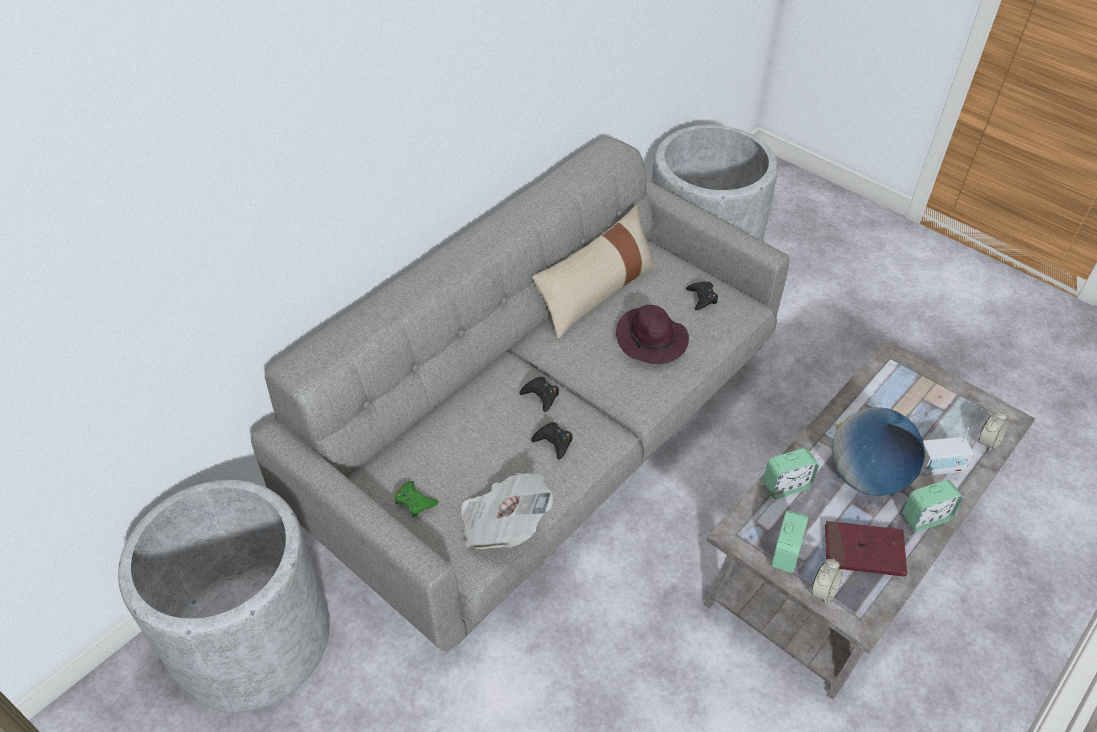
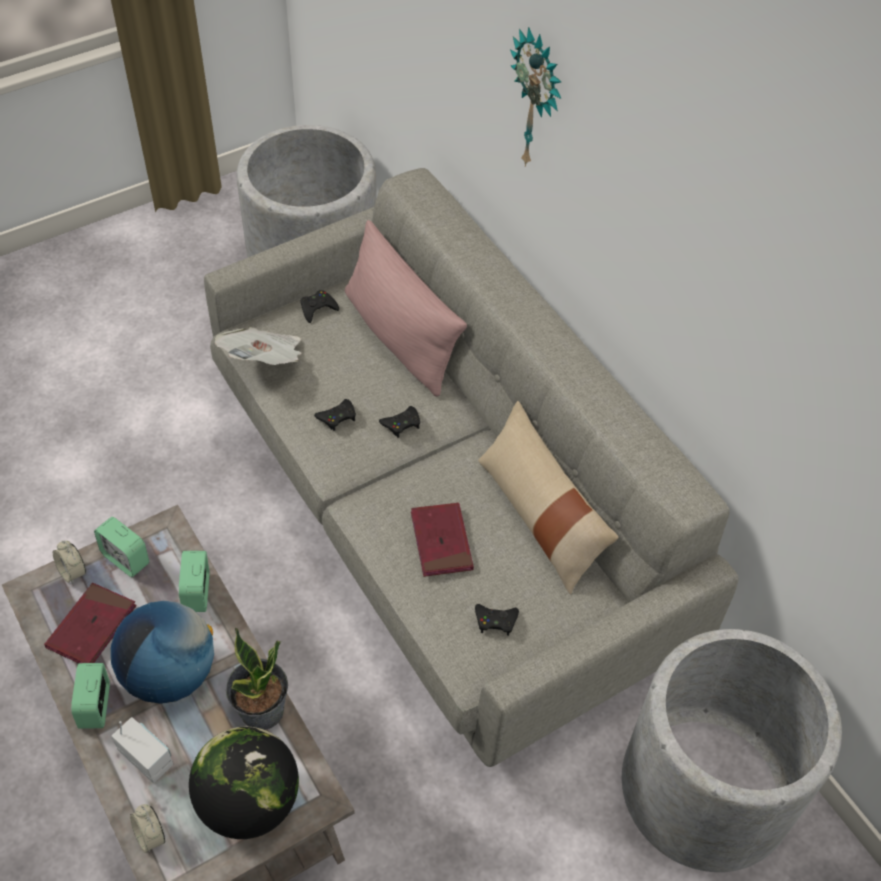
camera: 105 degrees right, 5 degrees up
green game controller [395,481,439,517] -> black game controller [300,290,339,323]
purple hat [616,305,689,364] -> red book [411,503,474,577]
radio [920,427,974,476] -> radio turned 120 degrees clockwise [112,717,173,783]
none -> globe [189,727,299,839]
none -> potted plant [226,627,288,730]
none -> pink pillow [345,220,467,397]
none -> wall clock [510,27,561,167]

